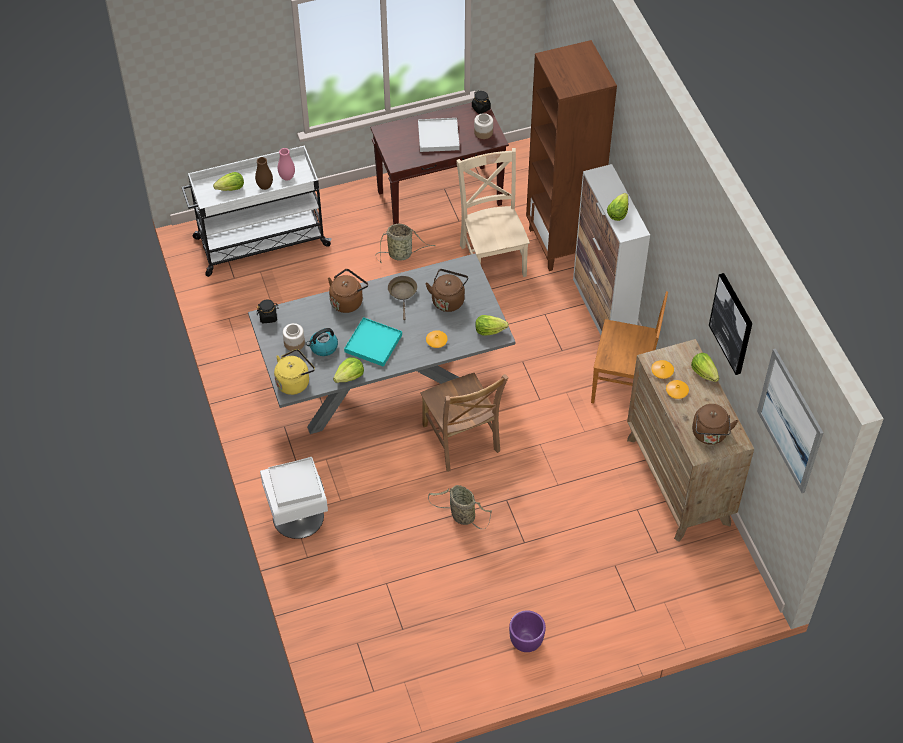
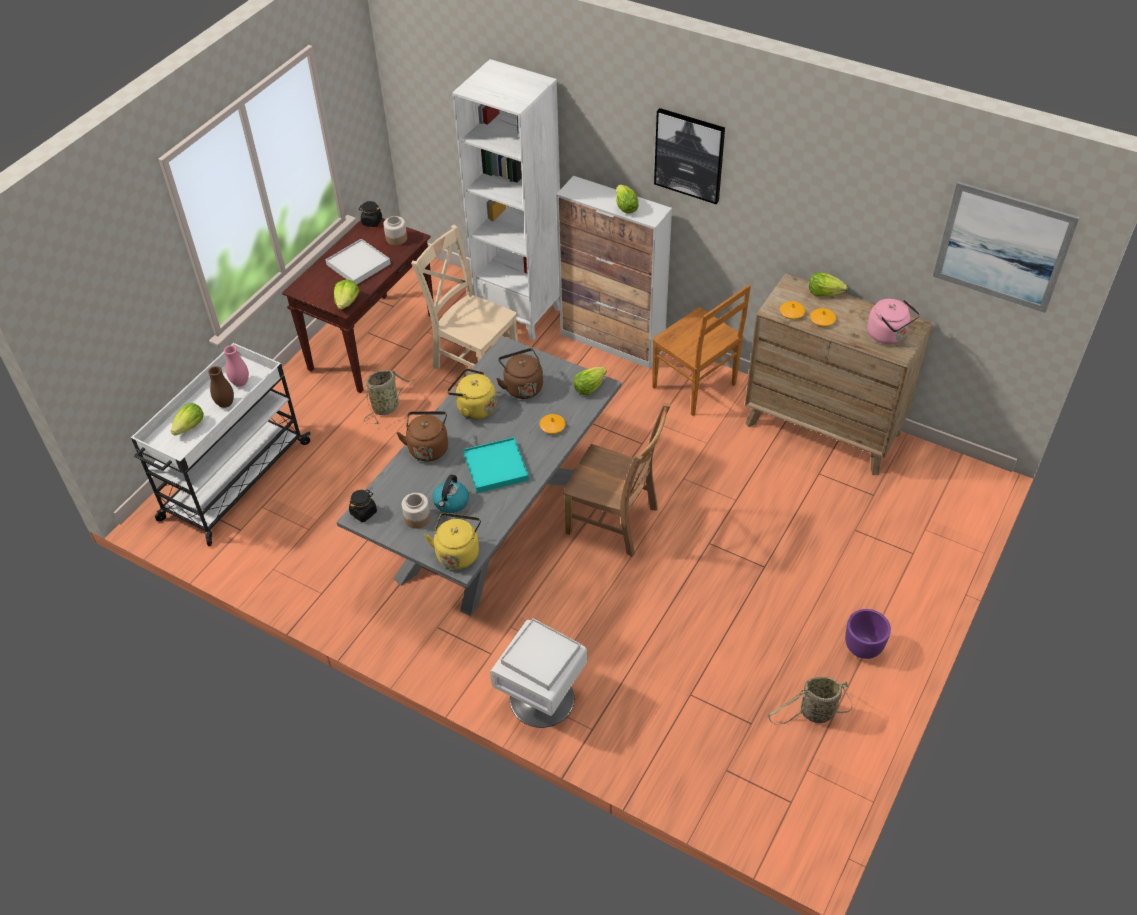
camera: 40 degrees left, 5 degrees down
lettuce [333,357,364,383] -> lettuce moved to [334,279,360,310]
brown frying pan [388,276,417,320] -> yellow kettle [447,368,496,419]
basket [428,485,492,529] -> basket moved to [767,677,853,725]
brown bookcase [526,40,617,271] -> white bookcase [452,59,560,341]
brown chair [591,291,668,403] -> brown chair turned 75 degrees clockwise [652,284,751,416]
brown kettle [692,404,738,445] -> pink kettle [867,299,920,344]
picture [709,273,753,375] -> picture moved to [654,108,725,204]

